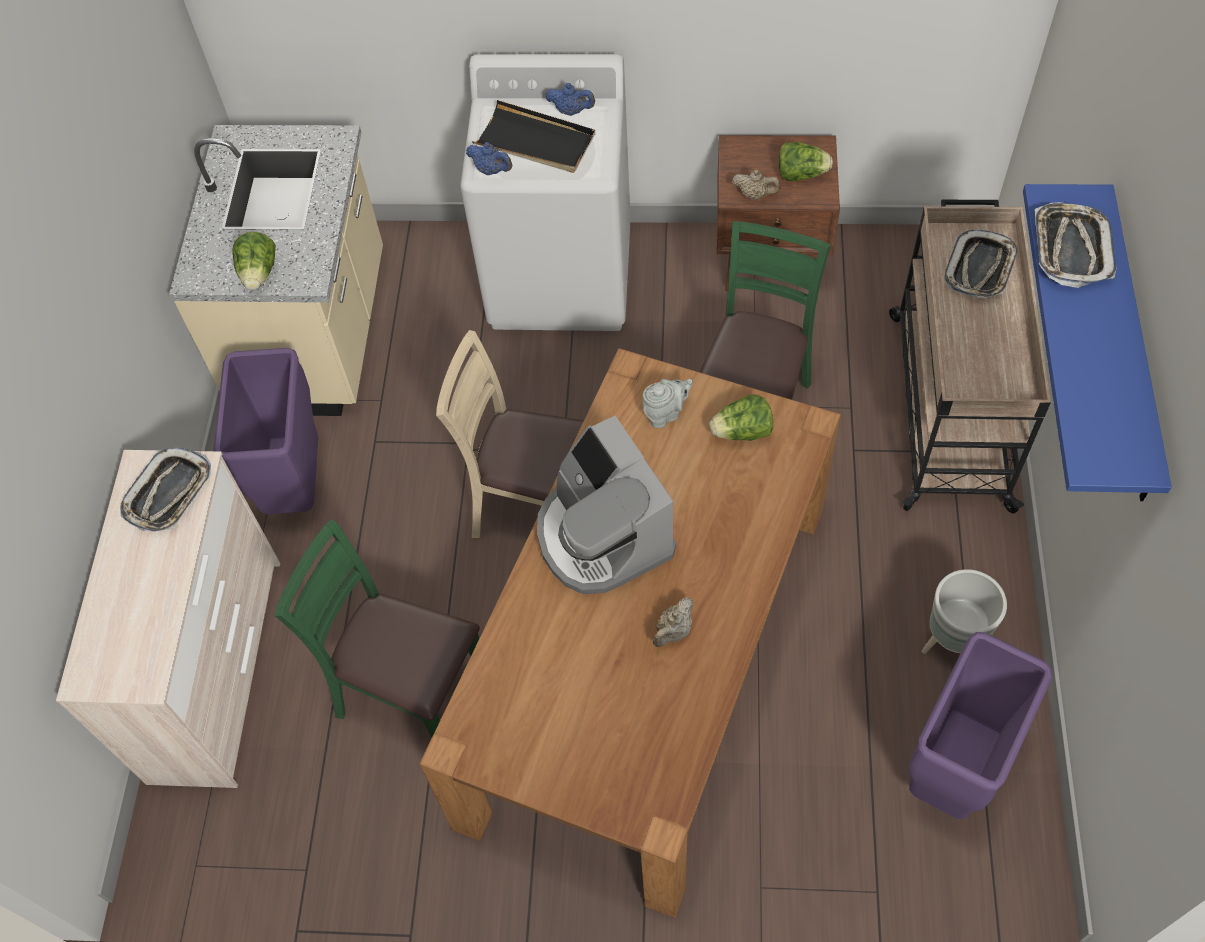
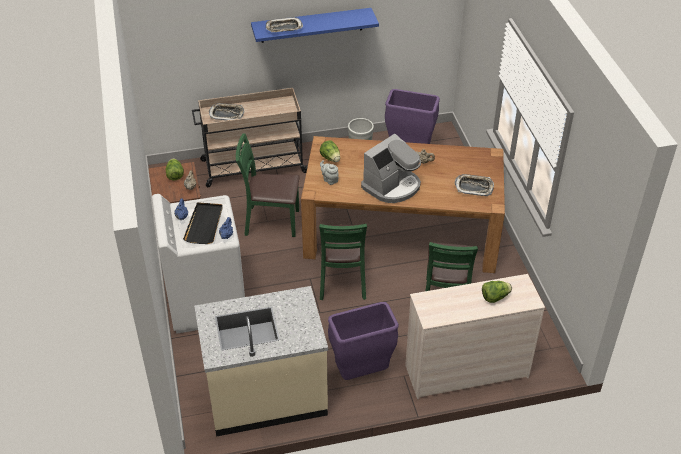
camera: 110 degrees left, 15 degrees down
tray [120,448,211,532] -> tray moved to [454,174,494,196]
lettuce [232,232,276,290] -> lettuce moved to [482,281,512,303]
beige chair [436,330,584,538] -> green chair [319,224,367,300]

